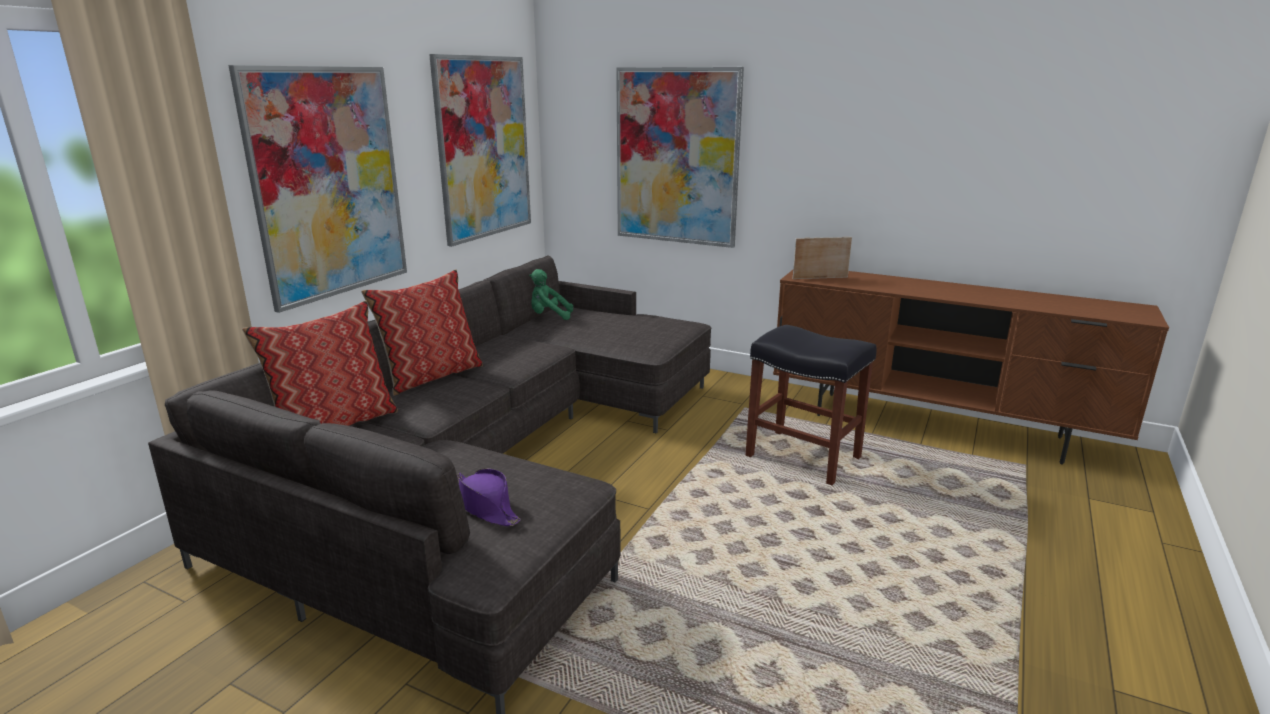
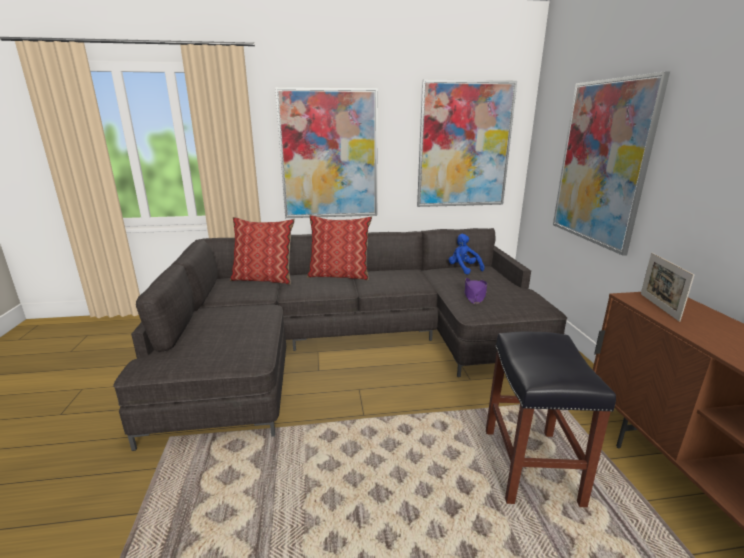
camera: 55 degrees right, 0 degrees up
purple hat [457,468,521,526] -> purple hat moved to [465,278,487,304]
green plush toy [529,269,573,320] -> blue plush toy [449,234,485,275]
picture frame [793,237,852,279] -> picture frame turned 135 degrees counterclockwise [641,253,694,322]

